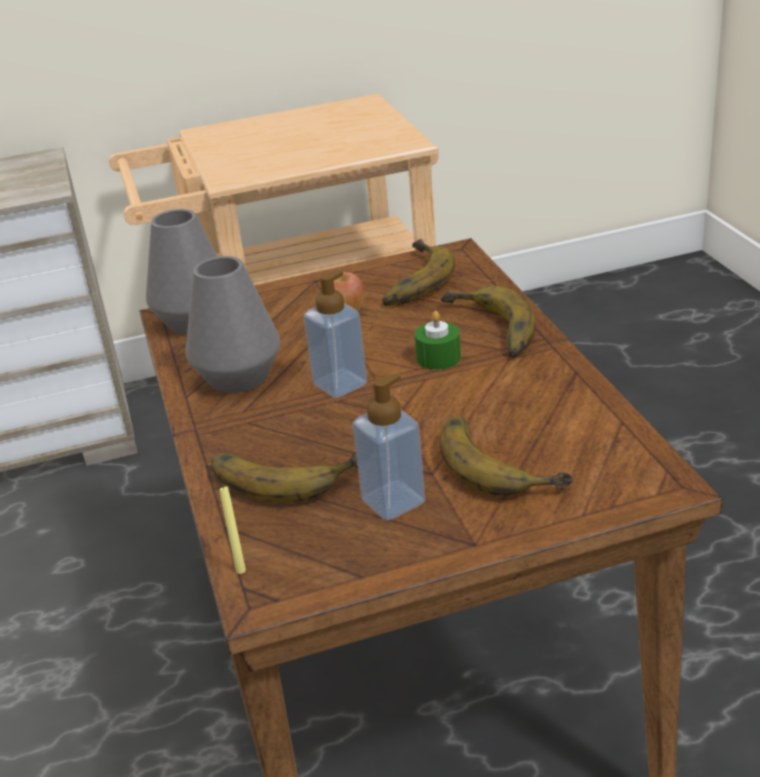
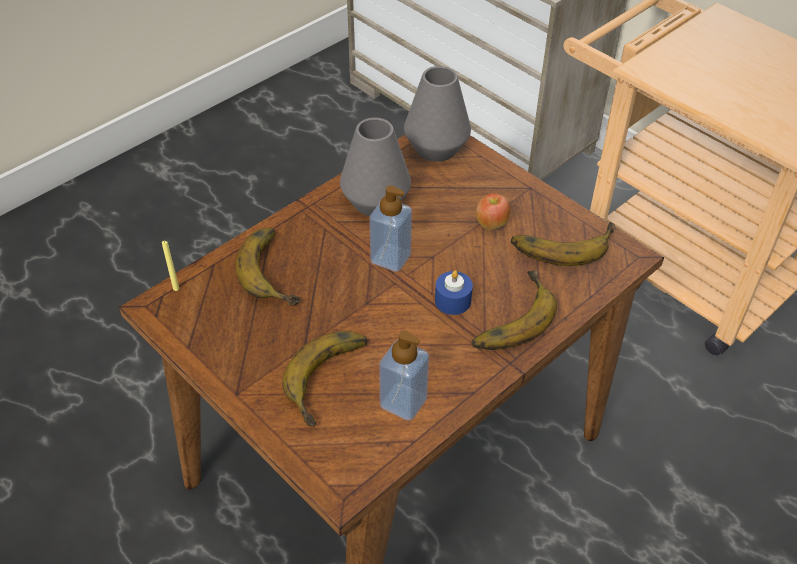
camera: 60 degrees right, 15 degrees up
soap dispenser [352,373,425,520] -> soap dispenser moved to [379,330,429,421]
green candle [415,311,461,370] -> blue candle [435,270,473,315]

